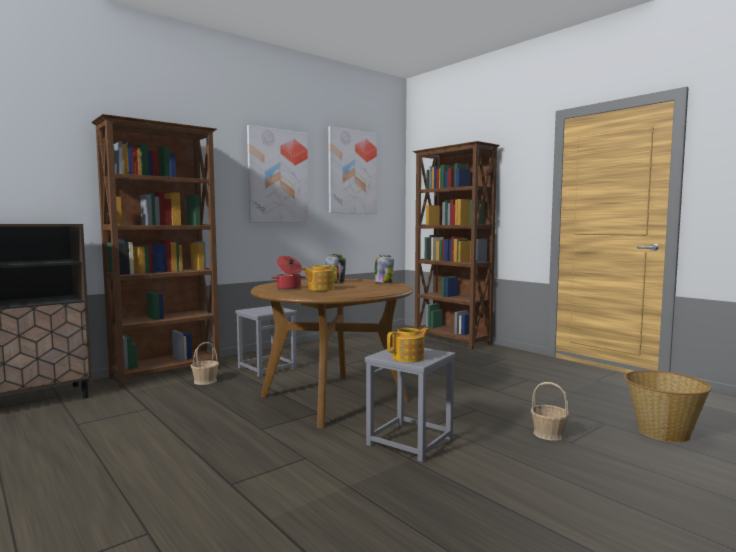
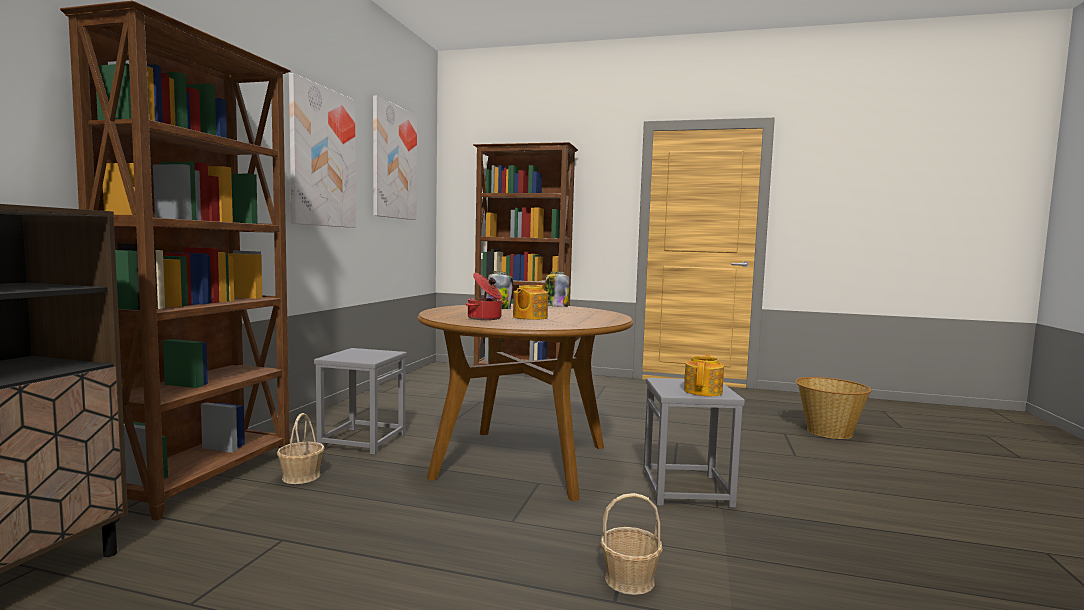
camera: 35 degrees left, 0 degrees up
basket [531,382,569,441] -> basket moved to [601,493,662,595]

